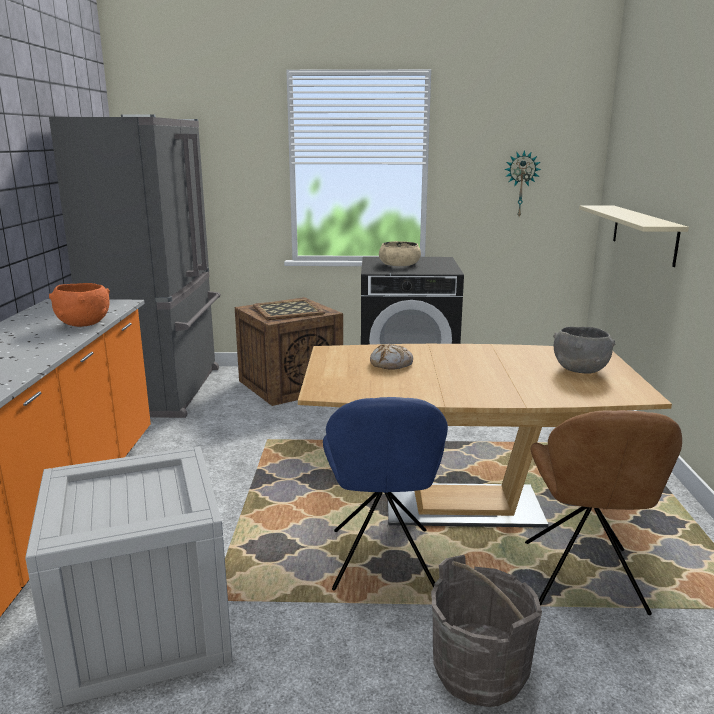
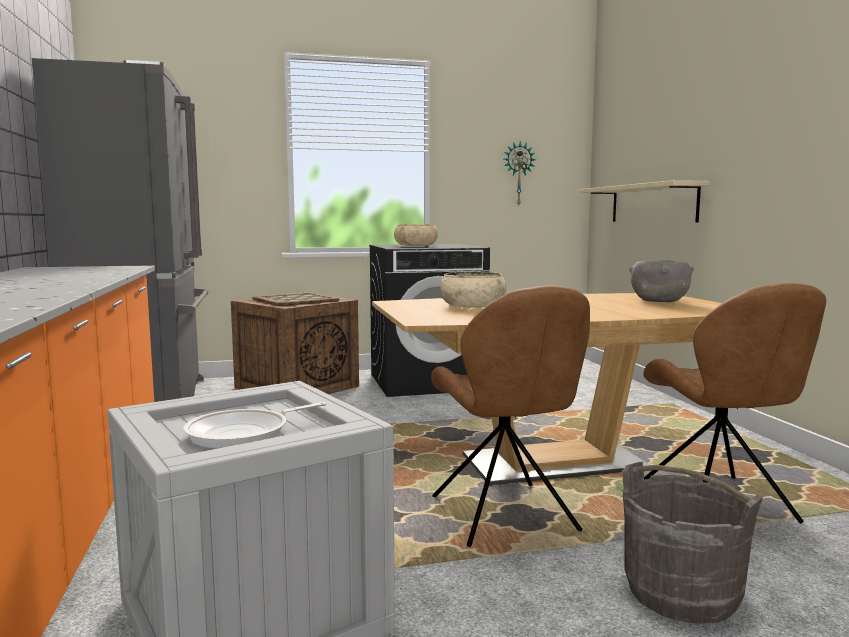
camera: 15 degrees left, 10 degrees down
orange bowl [49,283,110,327] -> none
blue chair [323,397,448,590] -> brown chair [431,286,590,547]
bread [370,344,413,370] -> beige bowl [440,271,506,308]
none -> frying pan [183,402,326,449]

